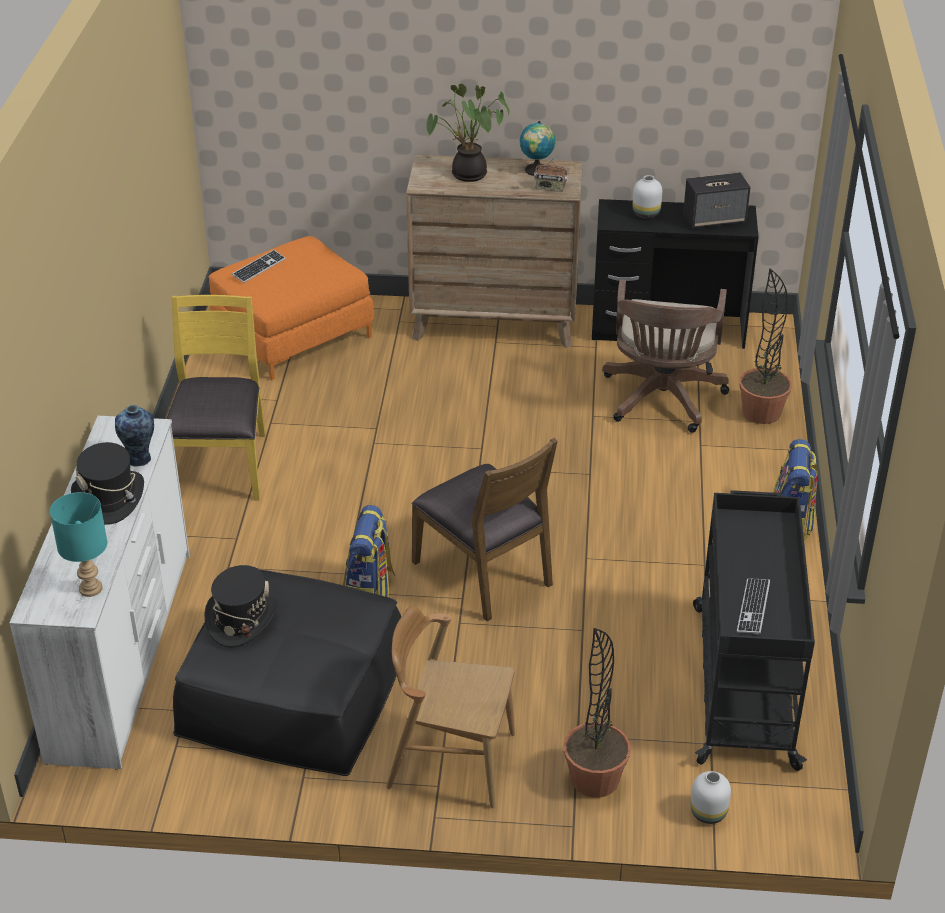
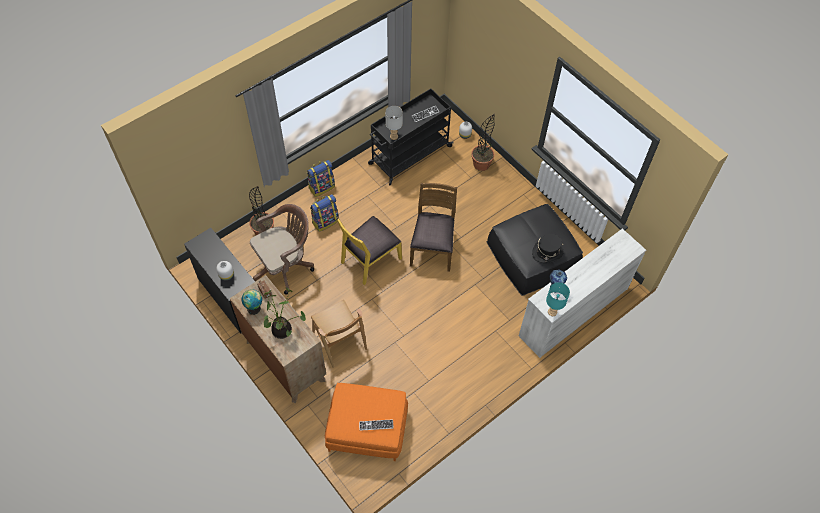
camera: 135 degrees left, 20 degrees up
turquoise table lamp [50,492,107,597] -> turquoise table lamp moved to [546,282,570,316]
black hat [71,442,144,525] -> none
yellow chair [166,295,266,500] -> yellow chair moved to [337,216,402,285]
backpack [344,505,395,597] -> backpack moved to [310,194,339,232]
brown chair [387,606,515,808] -> brown chair moved to [311,300,367,368]
speaker [683,173,751,229] -> none
none -> grey table lamp [385,106,403,140]

